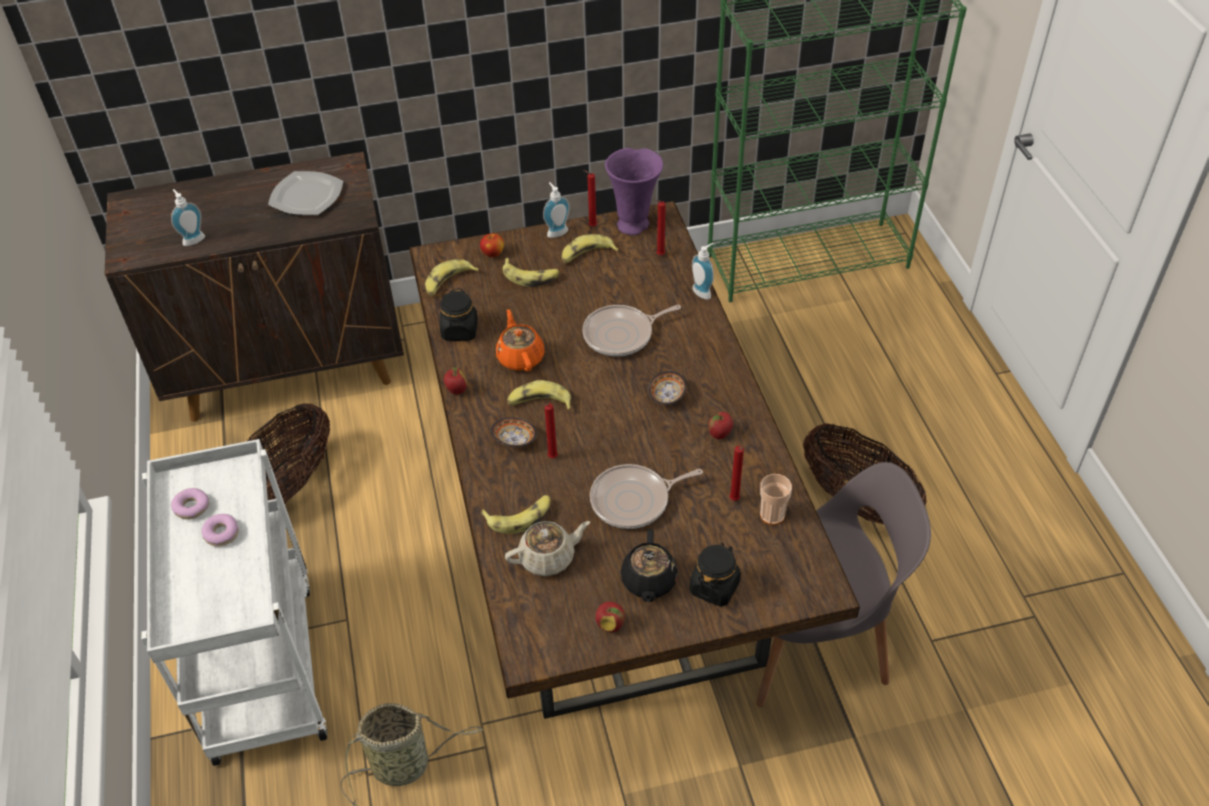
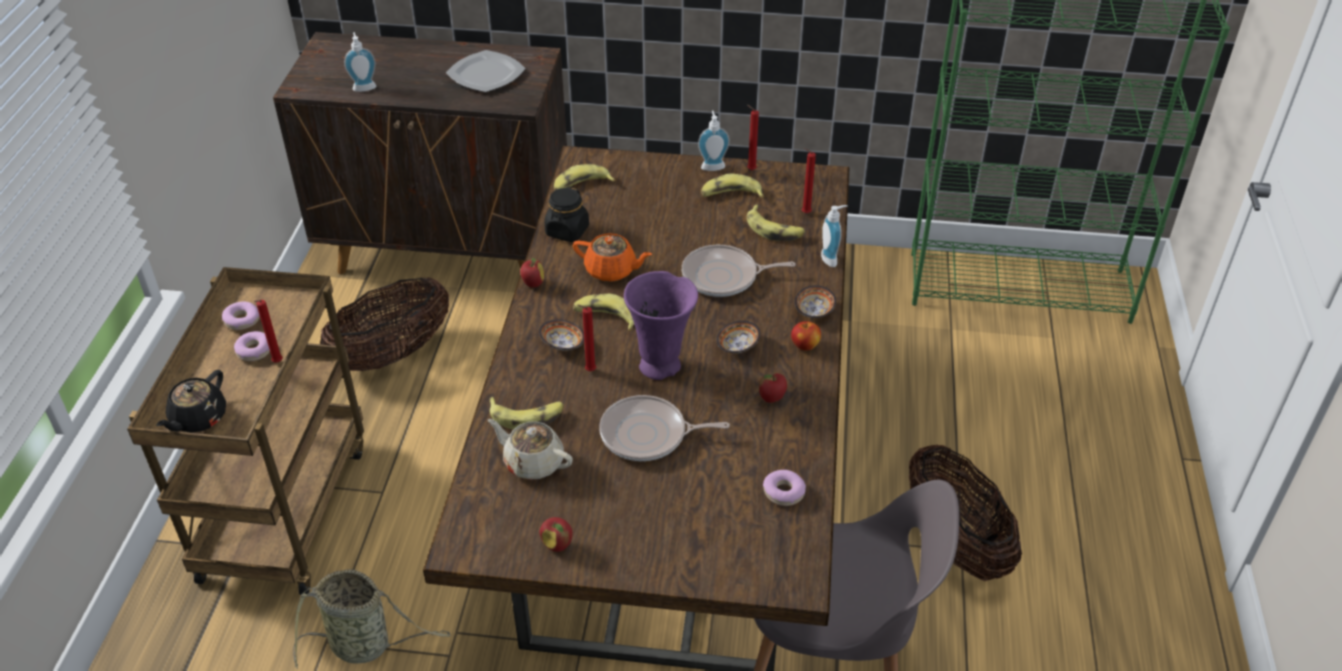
camera: 20 degrees right, 5 degrees down
white cart [141,439,328,766] -> brown cart [127,267,364,595]
apple [480,233,504,257] -> apple moved to [791,321,821,351]
orange teapot [496,309,545,372] -> orange teapot turned 105 degrees clockwise [573,233,652,282]
banana [503,258,560,287] -> banana moved to [747,205,805,241]
beige teapot [505,521,590,576] -> beige teapot turned 150 degrees counterclockwise [488,419,573,480]
purple vase [605,148,663,235] -> purple vase moved to [624,271,698,380]
black teapot [621,529,678,602] -> black teapot moved to [156,370,226,432]
black jar [689,543,741,607] -> none
red candle [729,446,744,501] -> red candle moved to [254,300,283,363]
cup [760,474,792,525] -> donut [763,470,806,506]
none -> bowl [795,285,836,318]

